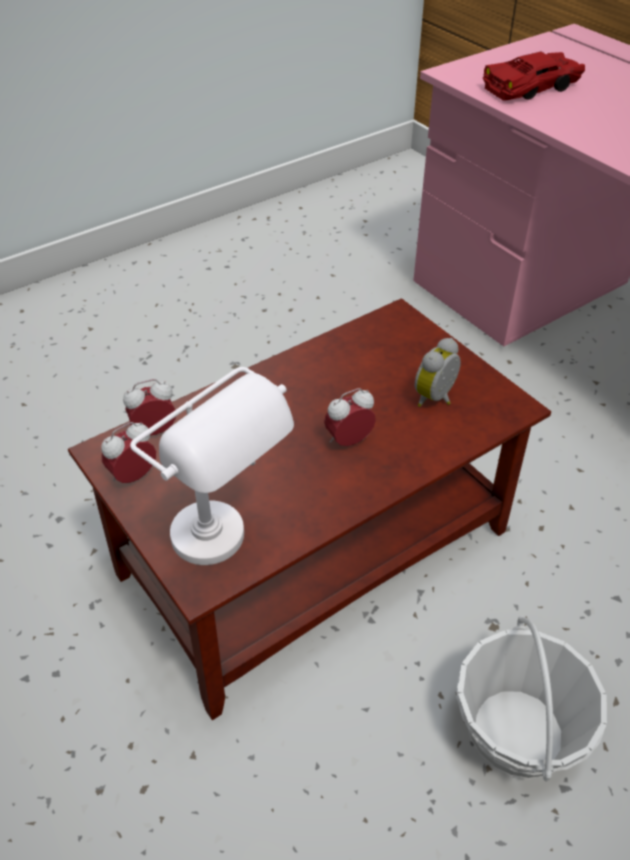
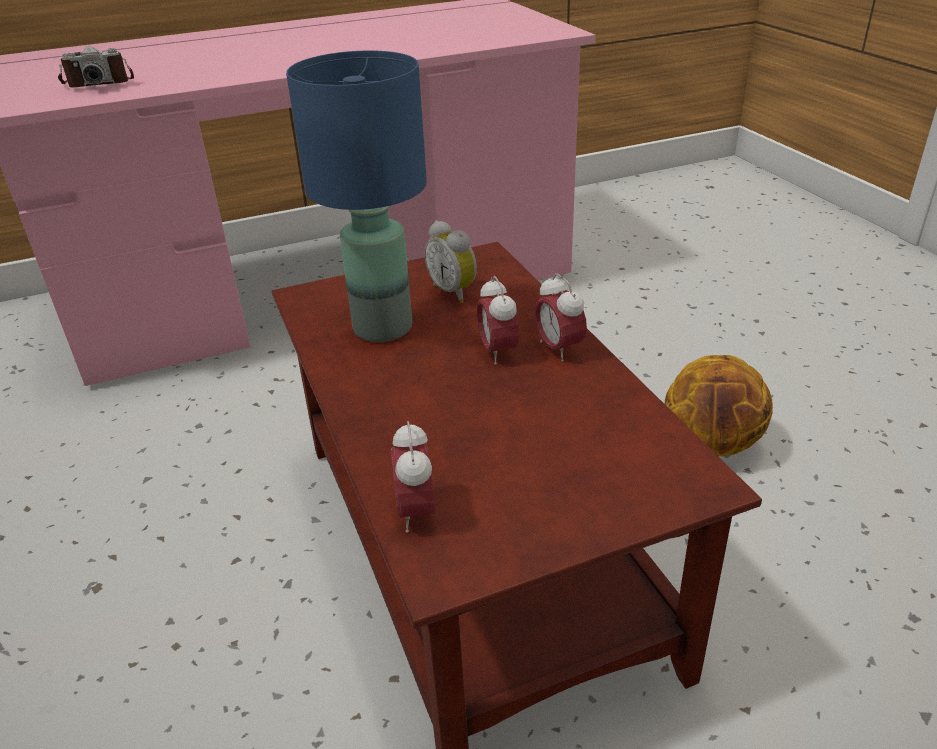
camera: 75 degrees left, 10 degrees down
alarm clock [101,422,156,483] -> alarm clock moved to [535,273,587,362]
white table lamp [130,367,294,565] -> none
basket [457,616,607,781] -> basketball [665,355,773,456]
red toy car [483,52,585,101] -> camera [58,46,134,87]
none -> blue table lamp [286,50,427,342]

